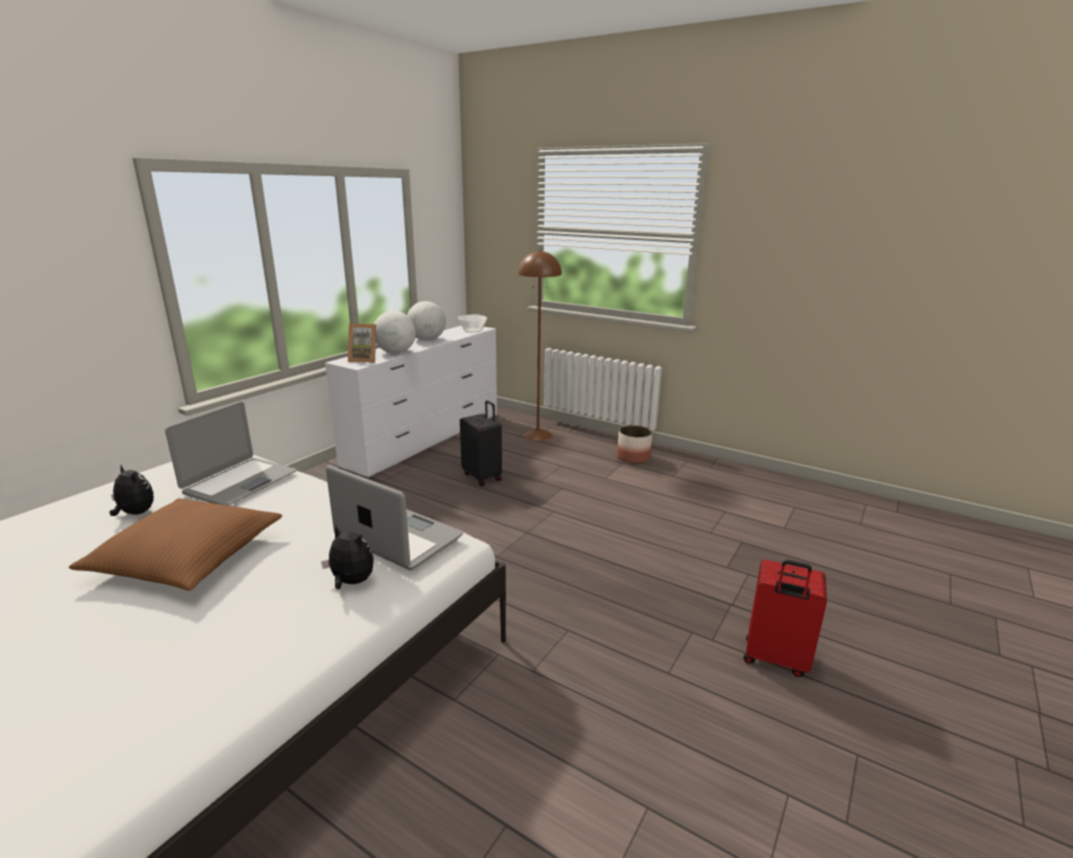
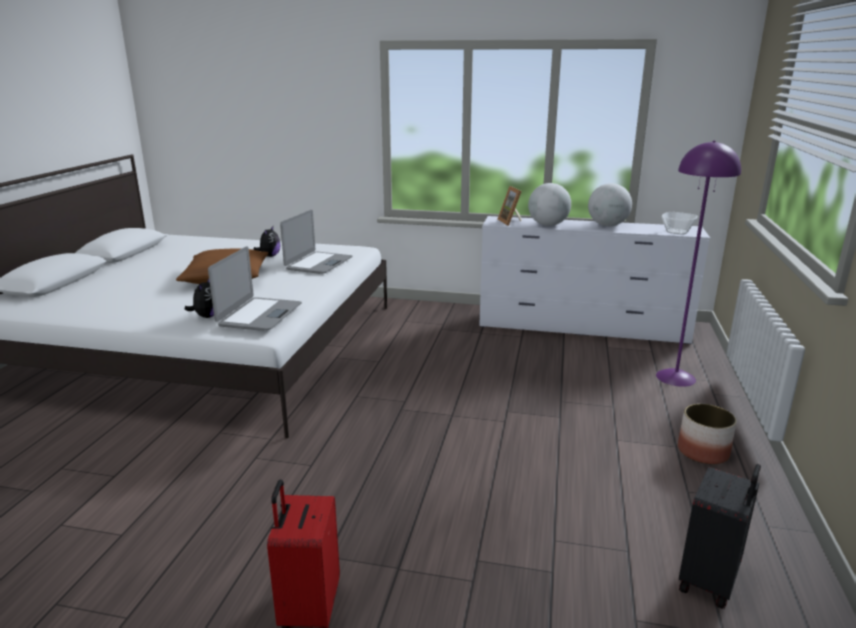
camera: 70 degrees right, 0 degrees up
laptop [165,402,297,506] -> laptop turned 75 degrees counterclockwise [280,210,353,274]
black suitcase [460,400,502,486] -> black suitcase moved to [679,464,761,609]
brown floor lamp [518,250,562,441] -> purple floor lamp [656,140,741,387]

